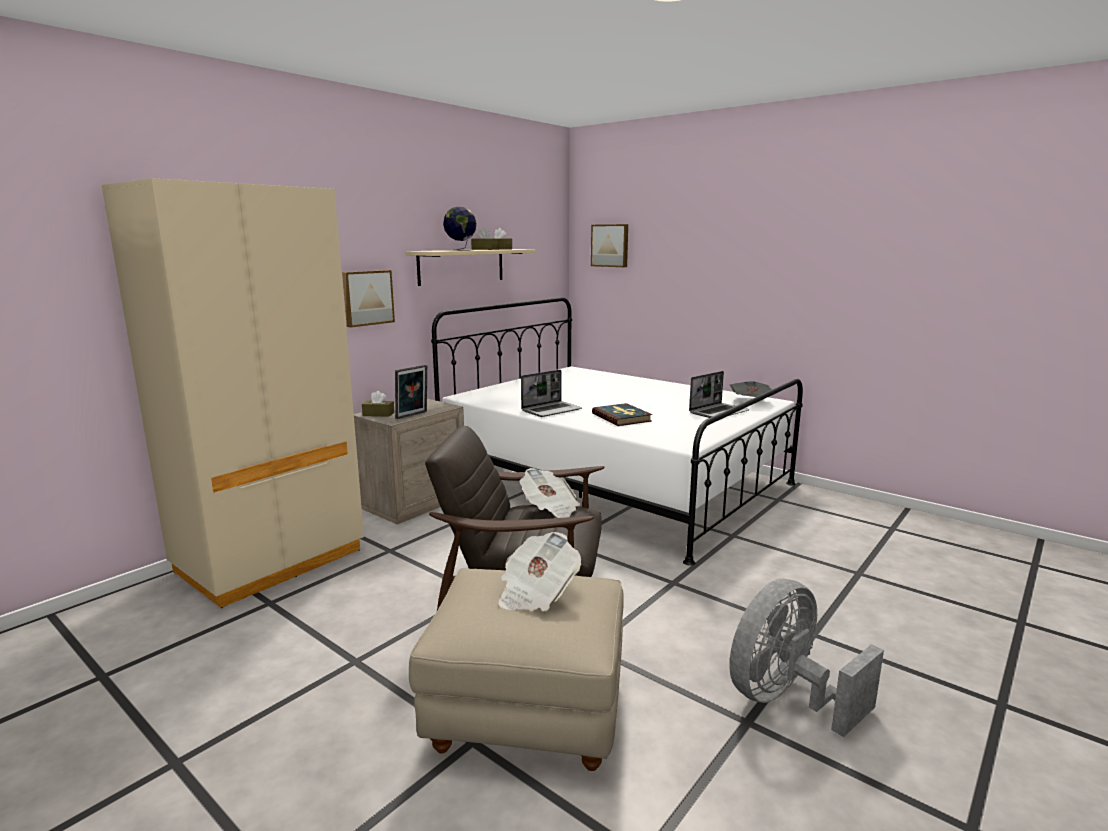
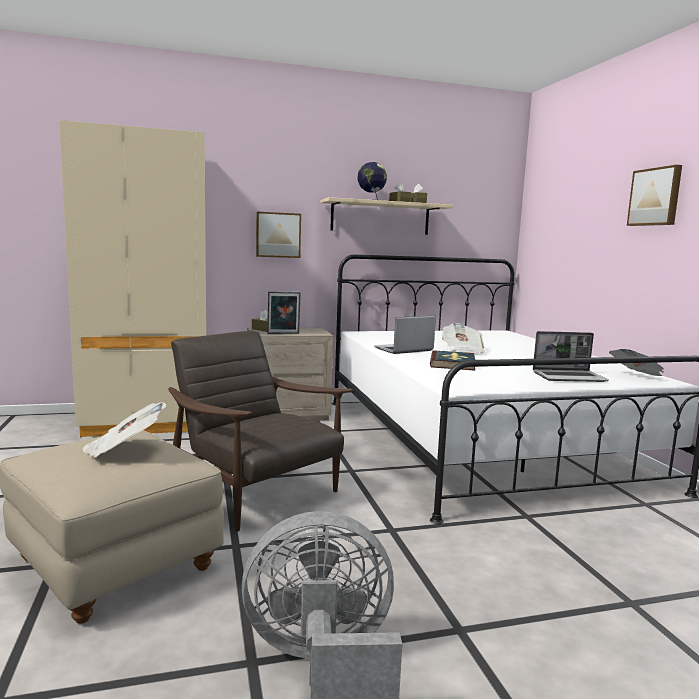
camera: 35 degrees right, 5 degrees down
newspaper [520,468,580,518] -> newspaper moved to [442,323,485,354]
laptop [521,370,582,417] -> laptop turned 150 degrees clockwise [374,316,436,354]
picture [591,224,628,267] -> picture moved to [627,165,682,226]

